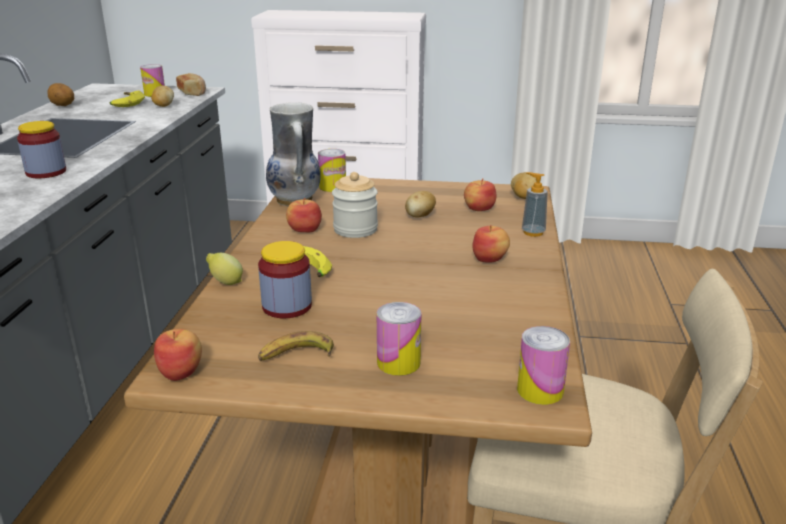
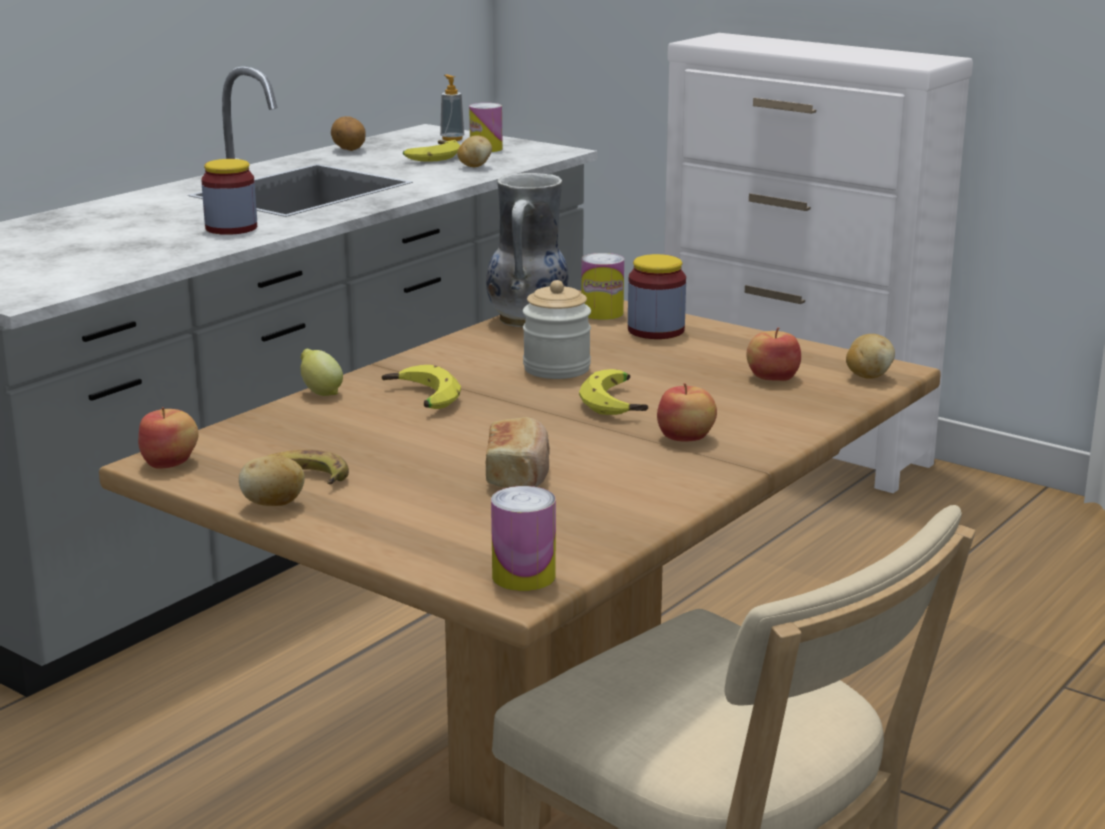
camera: 30 degrees right, 5 degrees down
bread [176,73,206,96] -> bread moved to [486,417,550,488]
jar [258,241,312,318] -> jar moved to [628,254,686,339]
apple [286,198,322,232] -> none
can [377,302,421,376] -> none
potato [405,191,436,217] -> potato moved to [239,456,305,506]
soap dispenser [522,172,548,237] -> soap dispenser moved to [440,75,464,141]
none -> banana [579,369,648,415]

